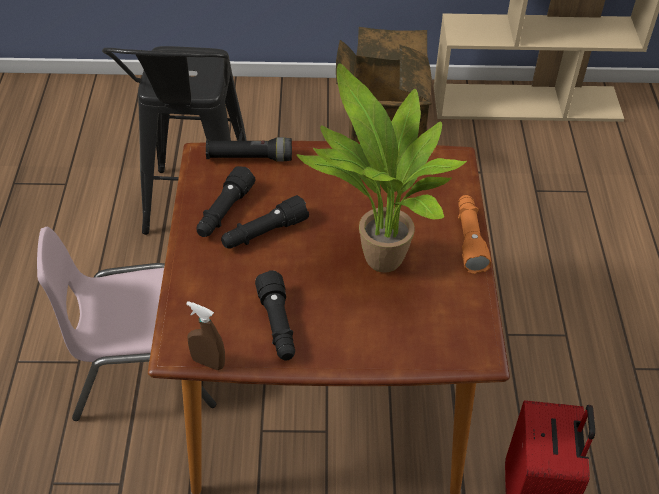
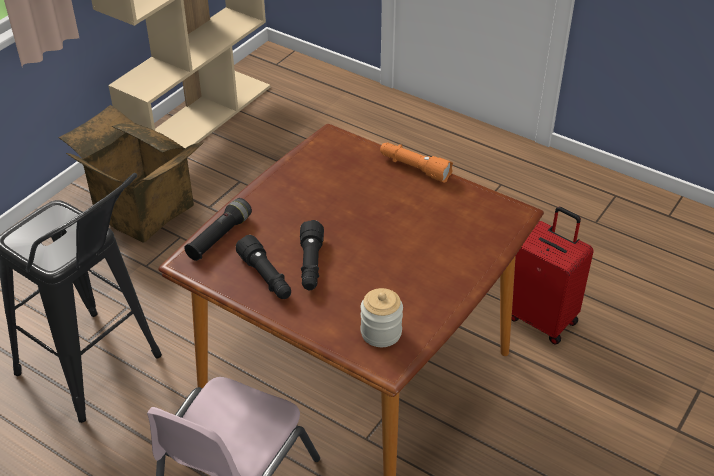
camera: 55 degrees left, 5 degrees down
brown spray bottle [186,301,225,370] -> none
black flashlight [255,270,295,360] -> none
potted plant [297,63,467,273] -> none
none -> jar [360,288,403,347]

